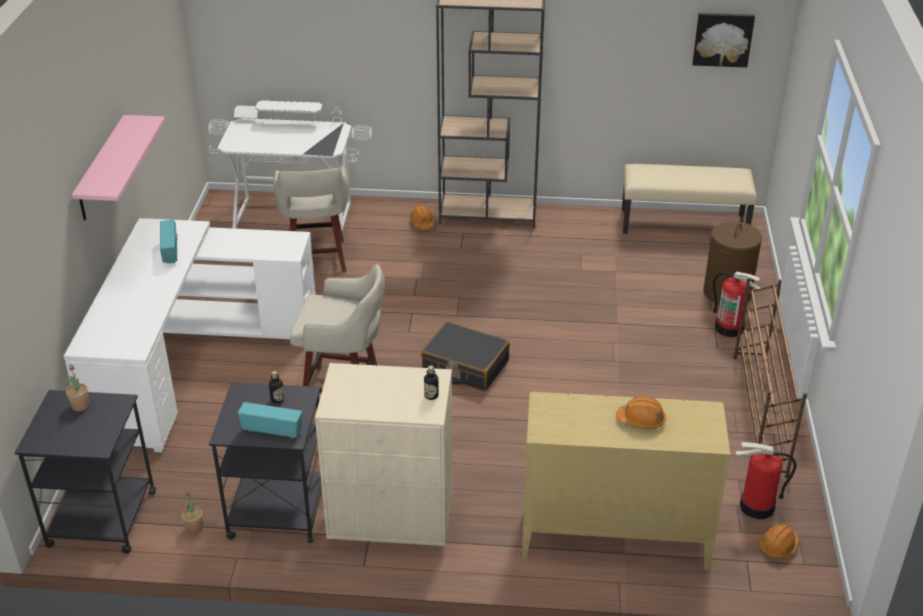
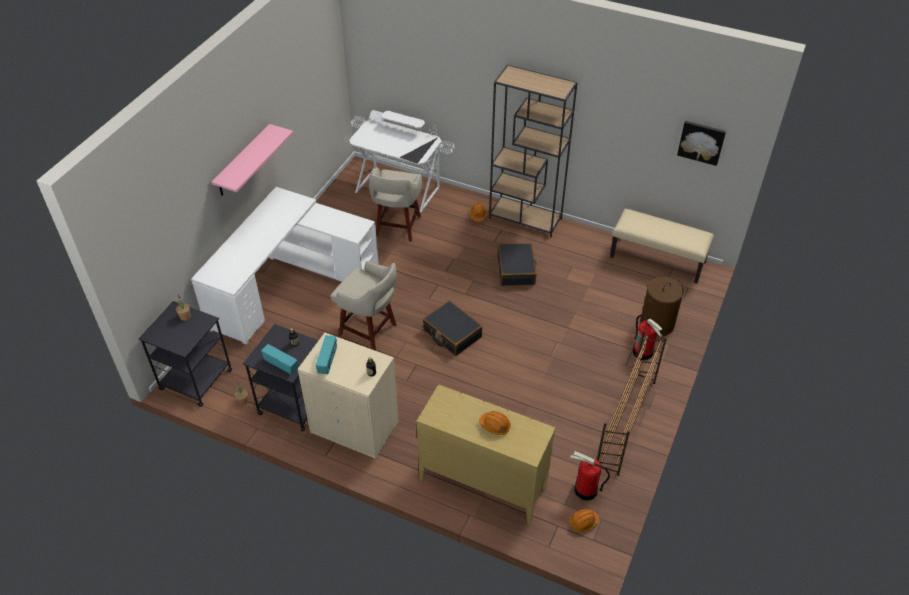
camera: 20 degrees right, 10 degrees up
radio [160,220,178,263] -> radio moved to [316,335,337,374]
none -> black suitcase [498,243,537,286]

